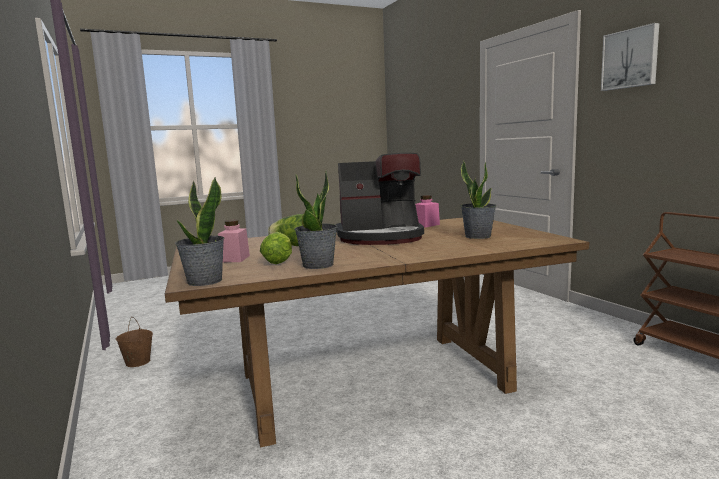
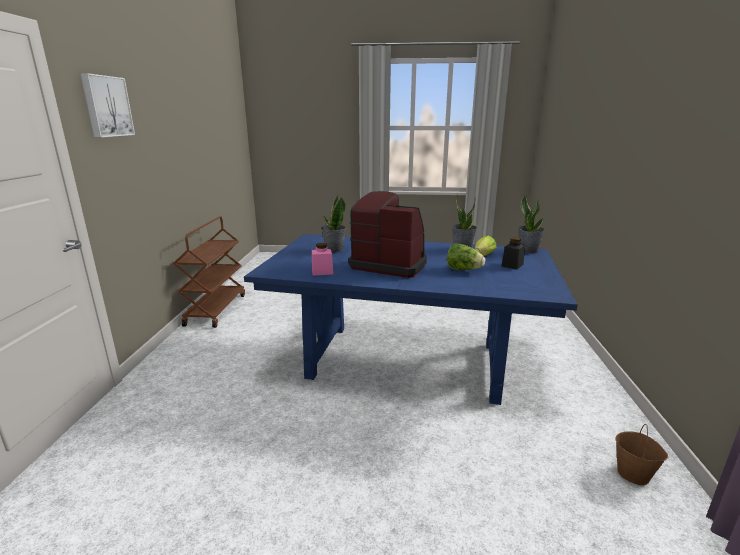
camera: 150 degrees left, 10 degrees up
brown dining table [165,218,589,447] -> blue dining table [244,234,578,405]
pink jar [218,220,250,262] -> black jar [501,237,525,270]

